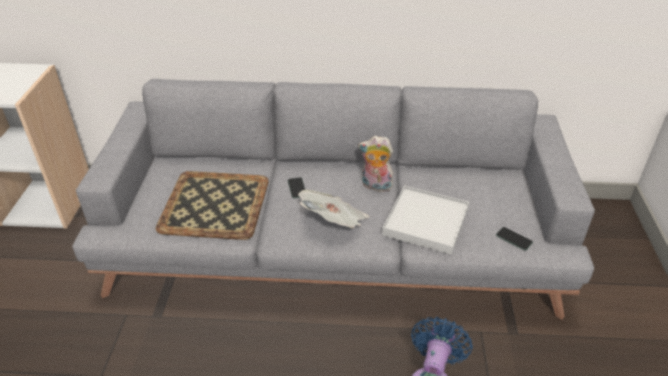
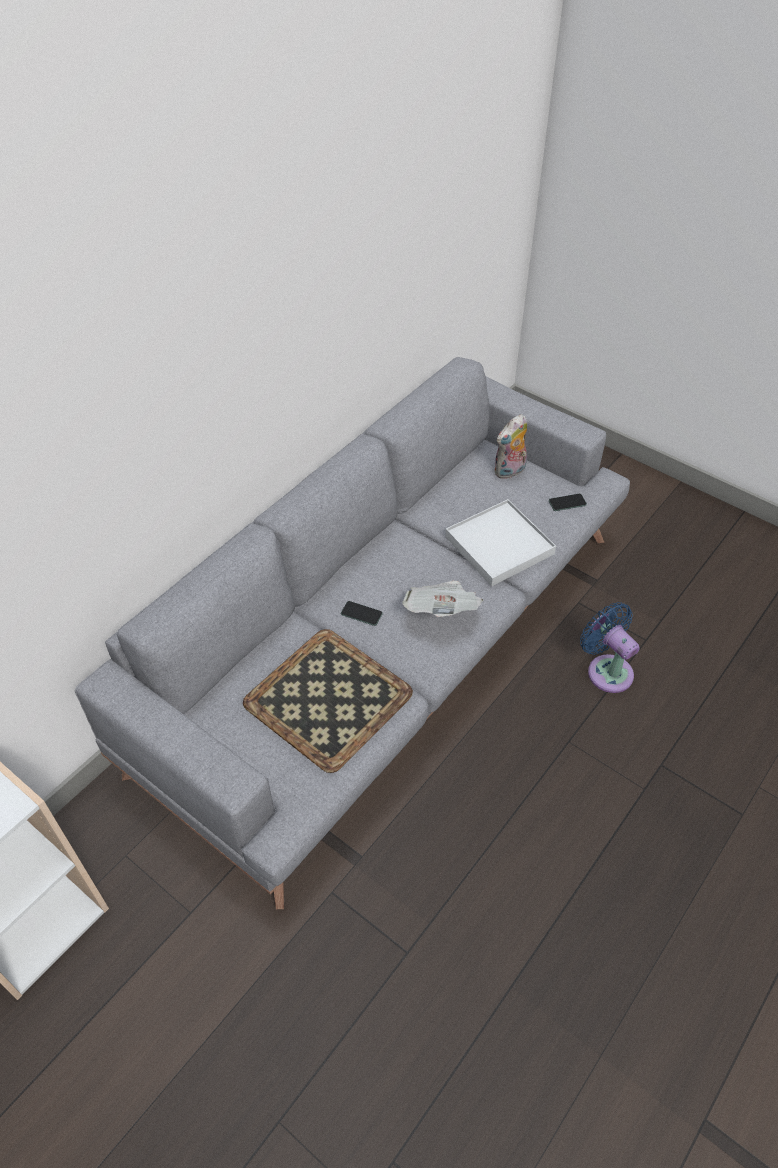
camera: 55 degrees left, 10 degrees up
plush toy [358,136,393,194] -> plush toy moved to [494,414,527,479]

